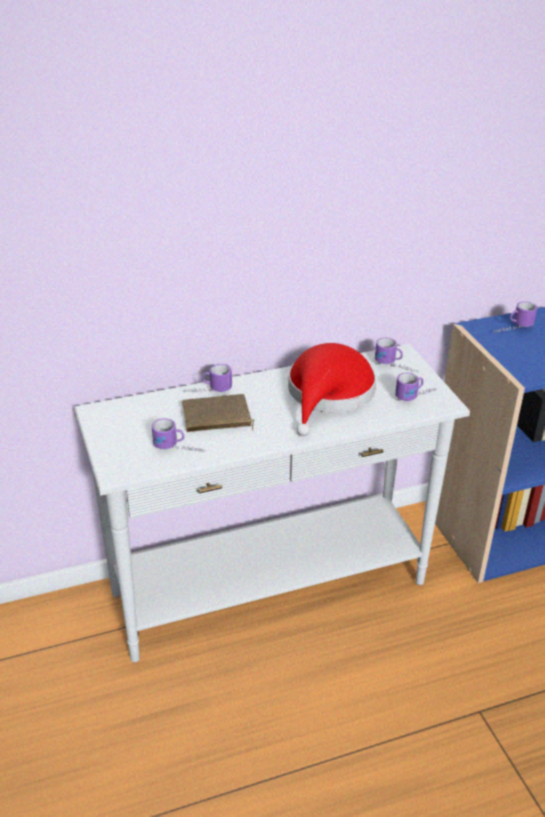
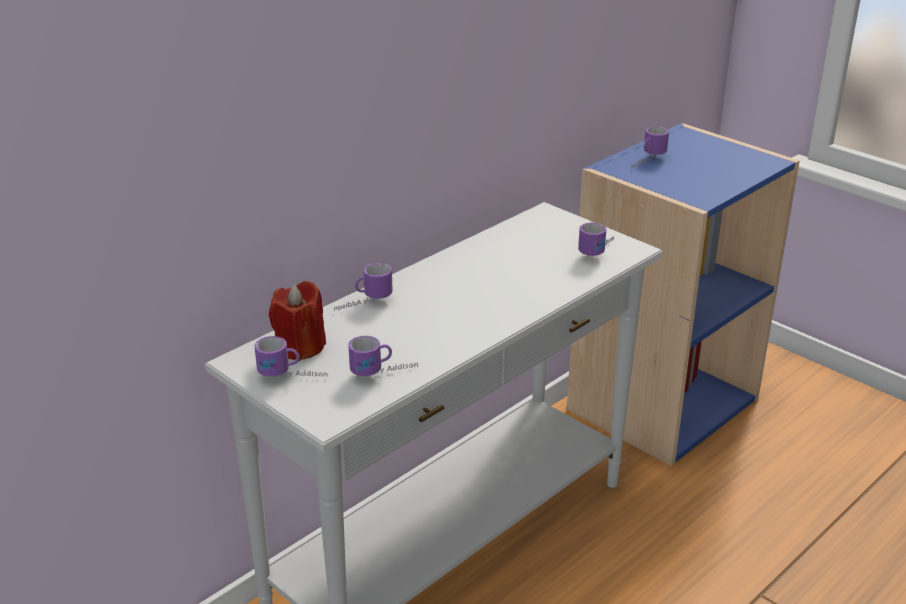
camera: 25 degrees left, 5 degrees down
brown book [182,394,255,432] -> none
red hat [288,343,376,436] -> none
mug [375,338,418,372] -> mug moved to [255,336,327,377]
none -> red candle [269,281,326,361]

